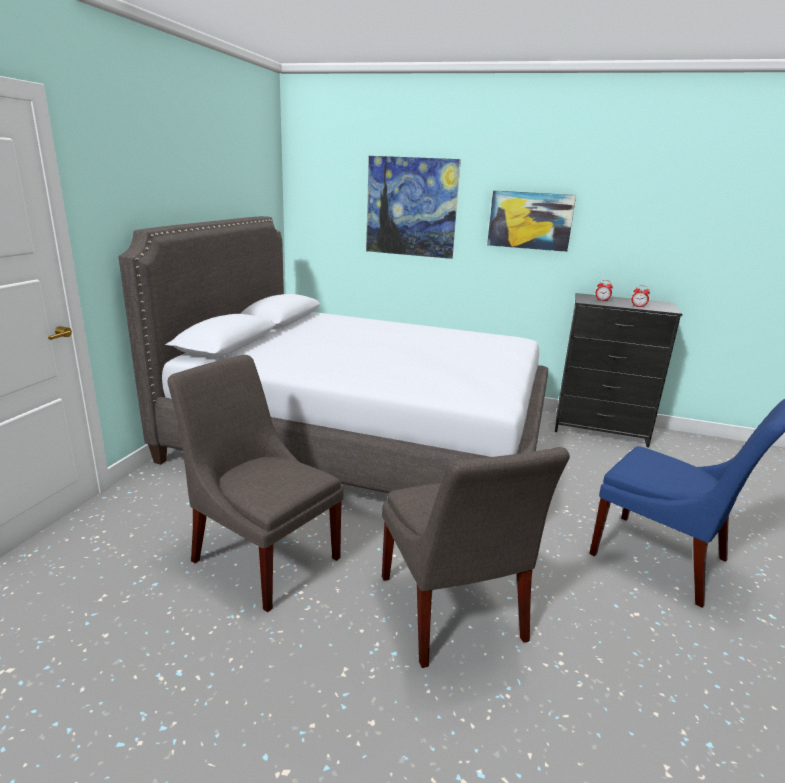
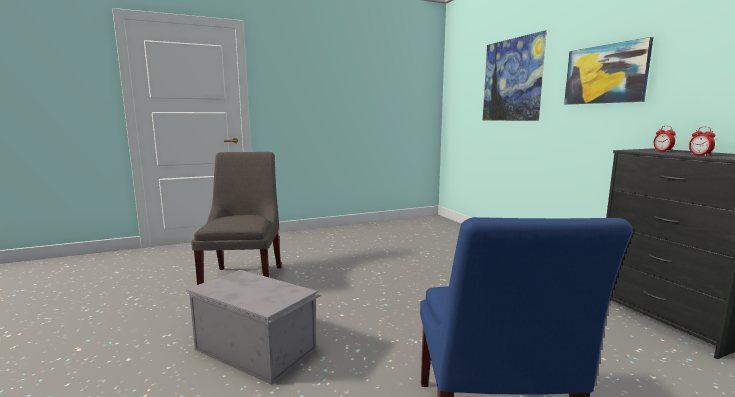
camera: 50 degrees right, 10 degrees down
grey bed [118,216,548,493] -> none
grey chair [382,447,570,668] -> grey storage box [186,270,321,385]

